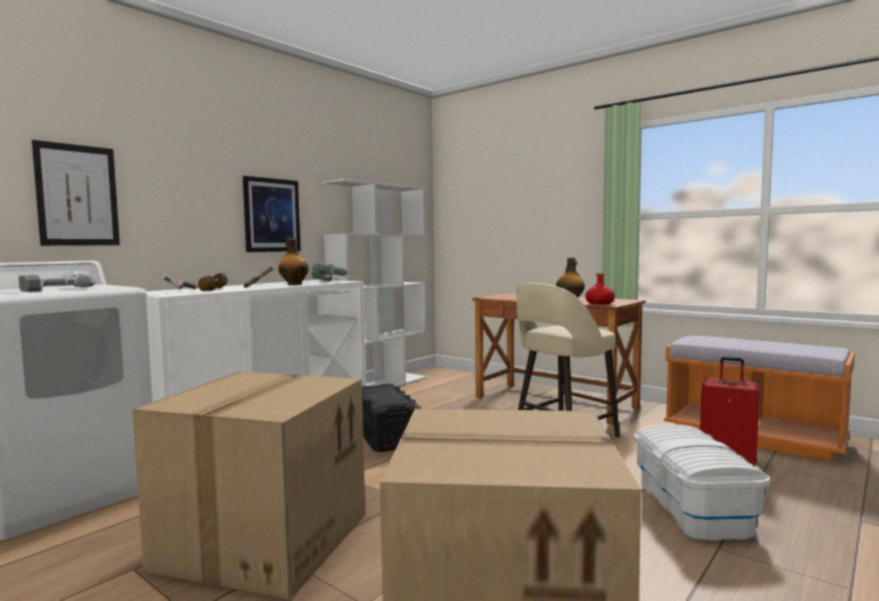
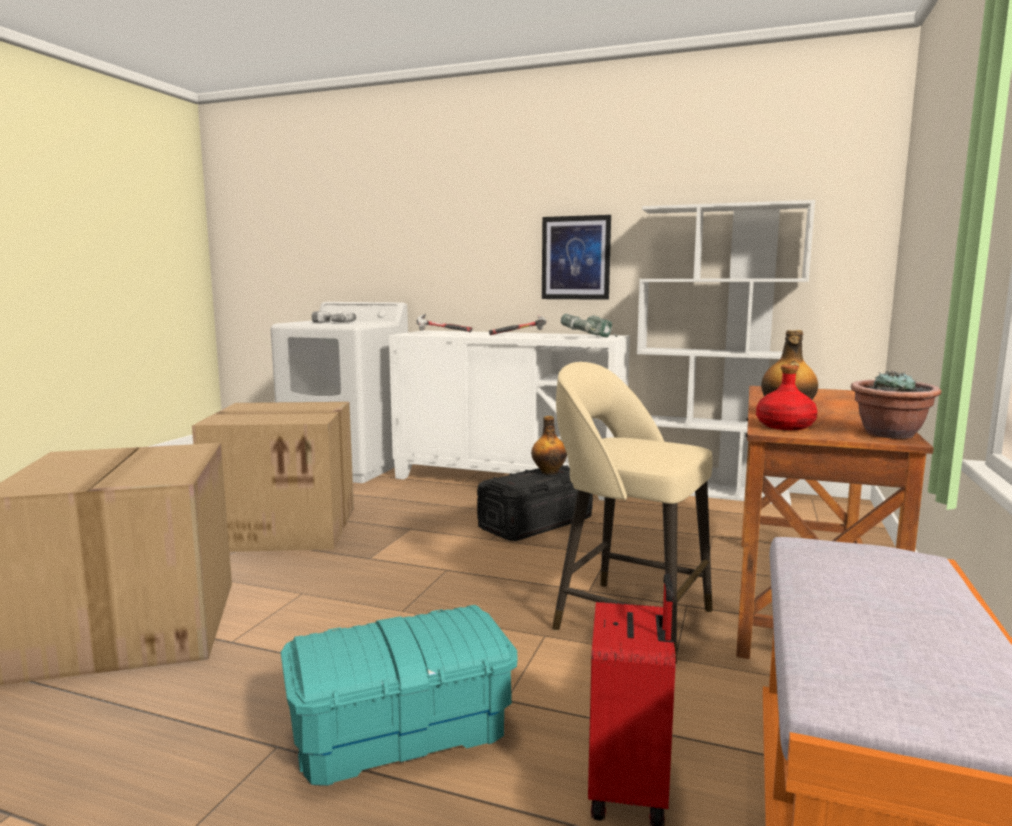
camera: 70 degrees right, 5 degrees up
picture [32,140,120,246] -> none
brown dumbbell [198,273,228,291] -> none
bottle [278,238,309,285] -> bottle moved to [531,416,567,475]
white storage box [634,424,770,541] -> turquoise storage box [281,605,518,786]
none -> potted plant [851,371,941,439]

